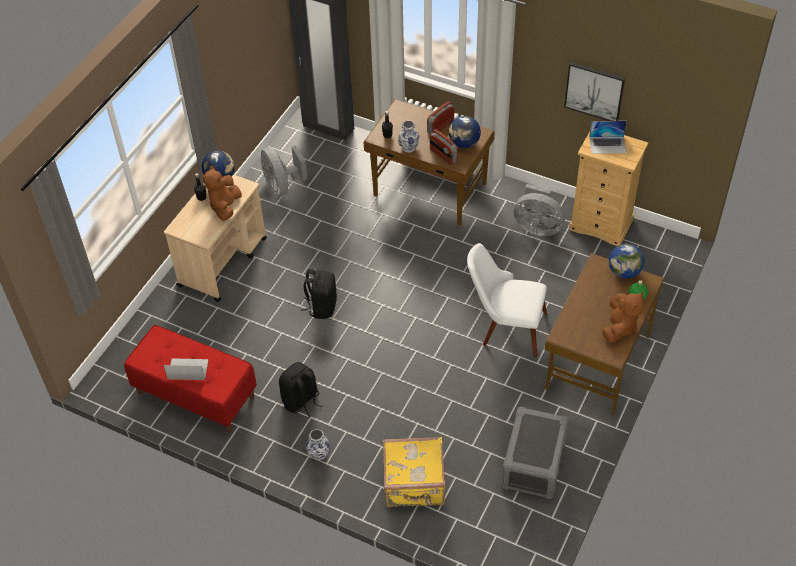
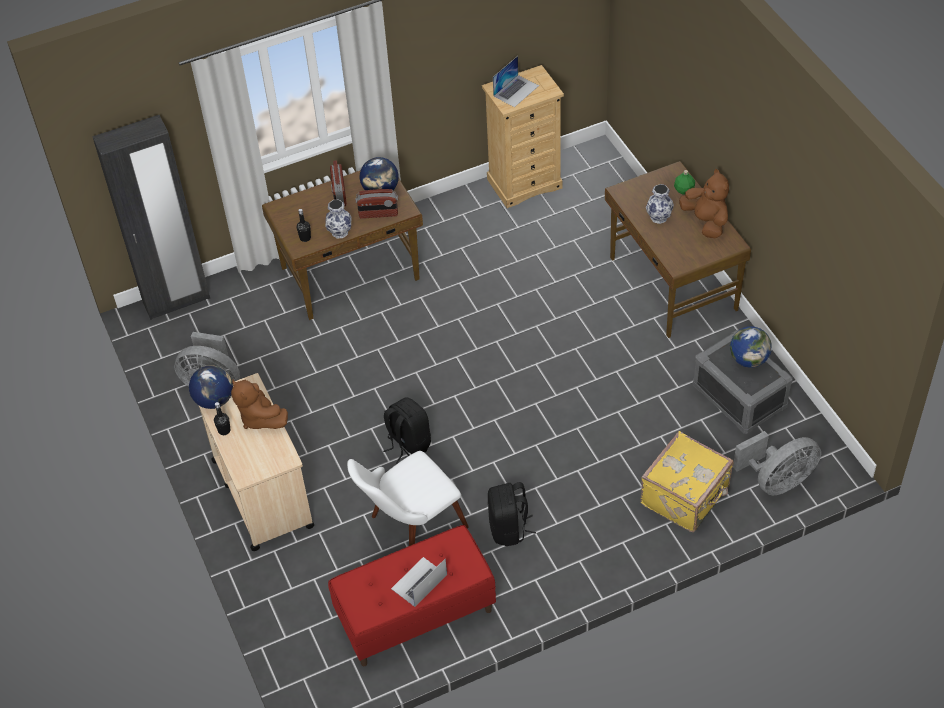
camera: 50 degrees left, 0 degrees up
vase [306,429,331,461] -> vase moved to [646,184,674,224]
white chair [467,243,547,357] -> white chair moved to [347,451,469,546]
grey fan [513,184,565,236] -> grey fan moved to [733,431,821,495]
picture [564,62,625,121] -> none
globe [609,244,644,279] -> globe moved to [730,326,771,368]

